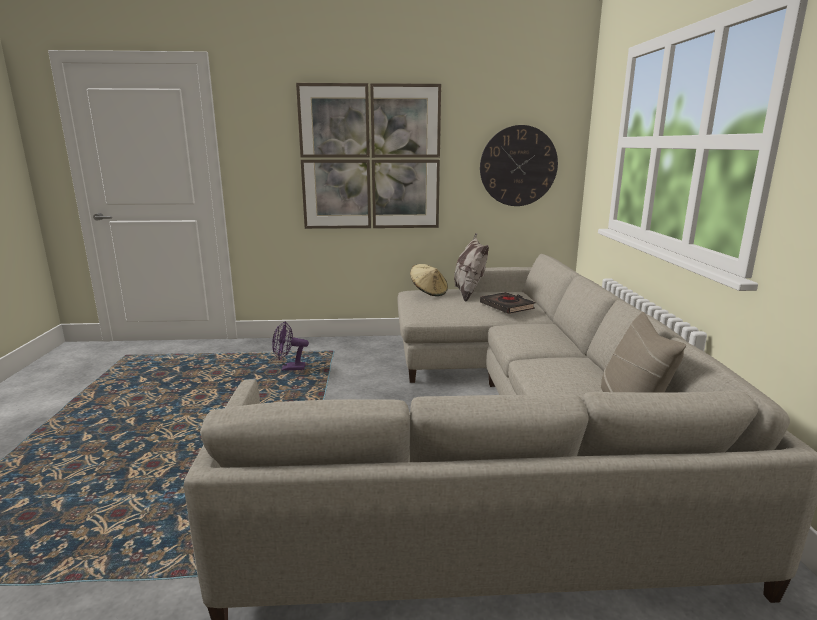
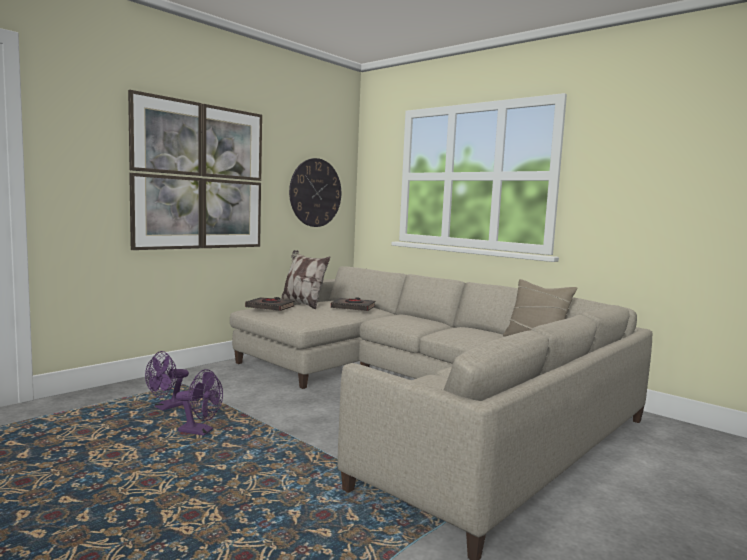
camera: 45 degrees left, 10 degrees down
beige hat [410,264,448,296] -> black book [245,297,295,311]
none -> purple fan [176,369,223,436]

